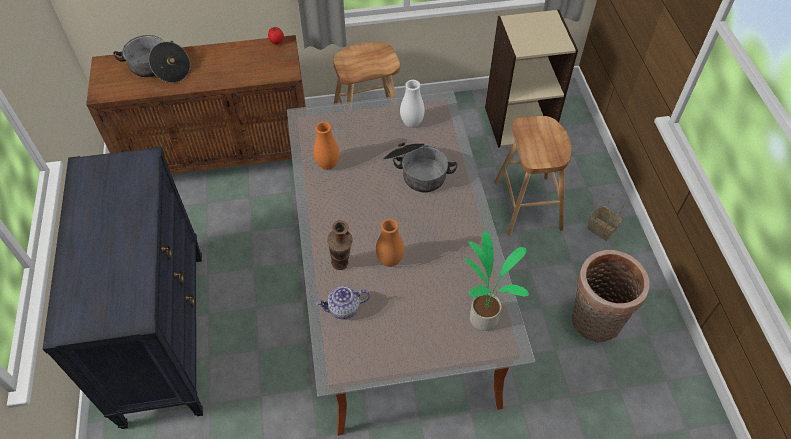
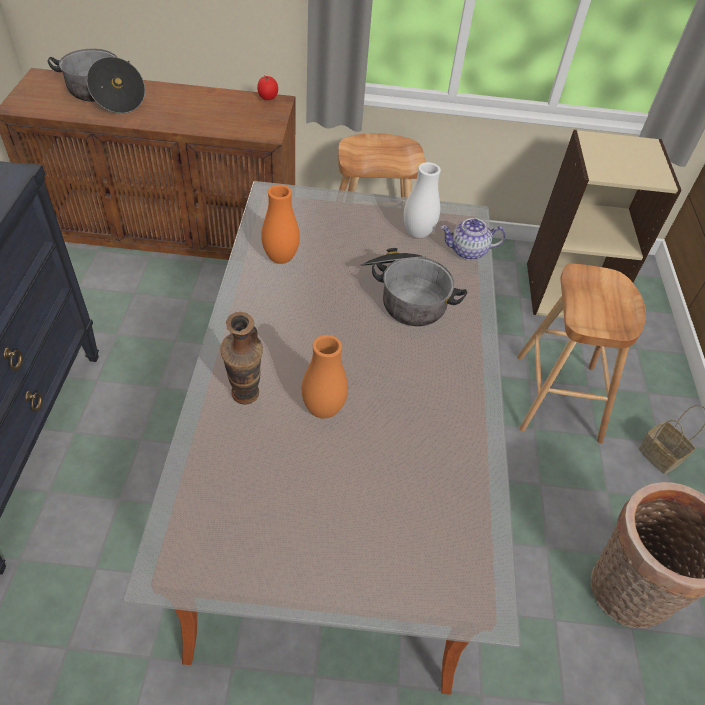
camera: 10 degrees right, 5 degrees down
teapot [316,286,370,319] -> teapot moved to [440,218,506,260]
potted plant [464,231,529,331] -> none

